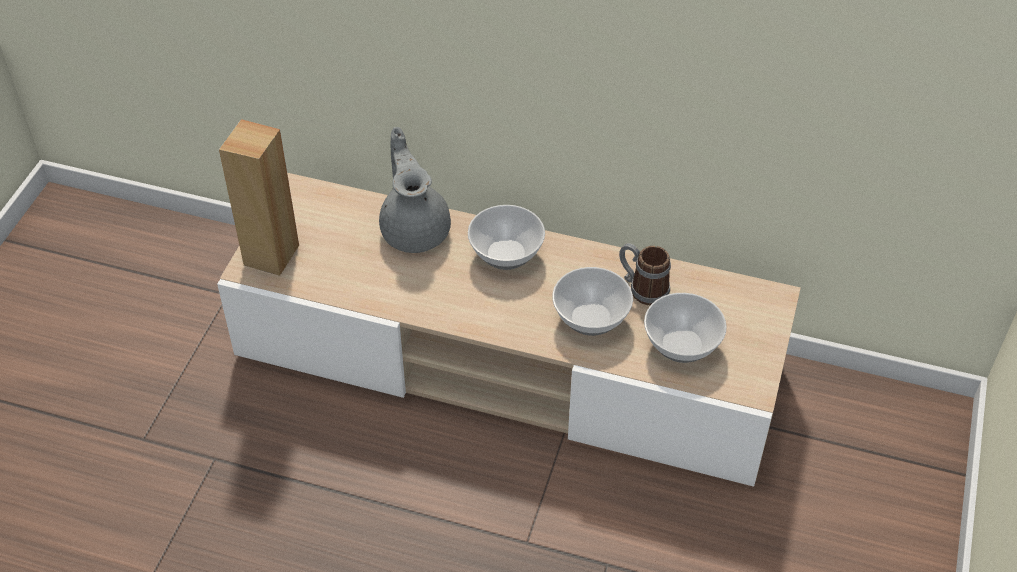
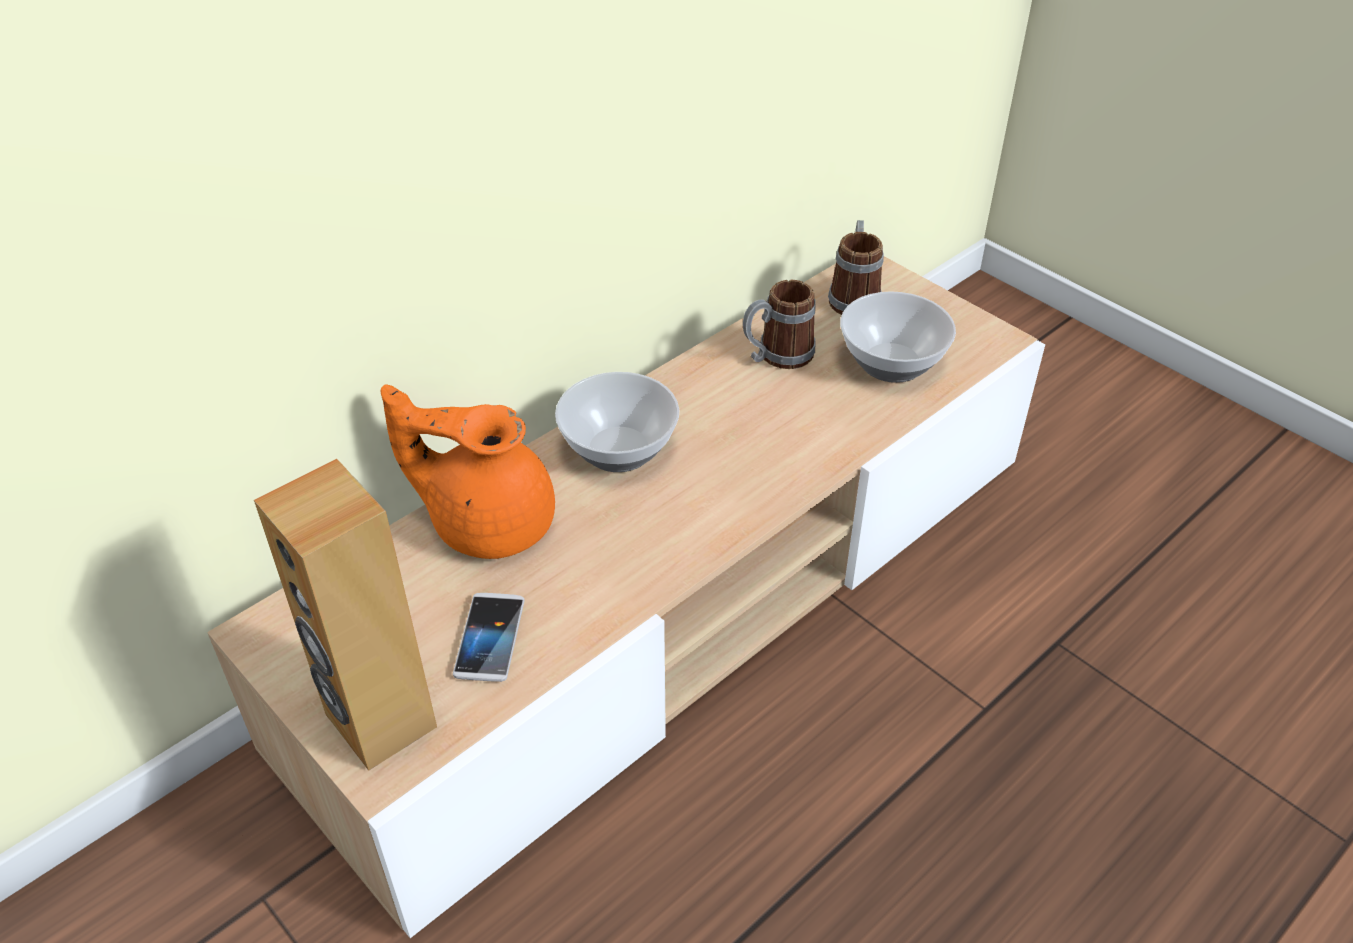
camera: 60 degrees left, 5 degrees down
grey teapot [379,127,451,253] -> orange teapot [381,384,555,559]
bowl [552,267,633,336] -> none
none -> phone [453,593,525,682]
none -> mug [828,220,884,315]

